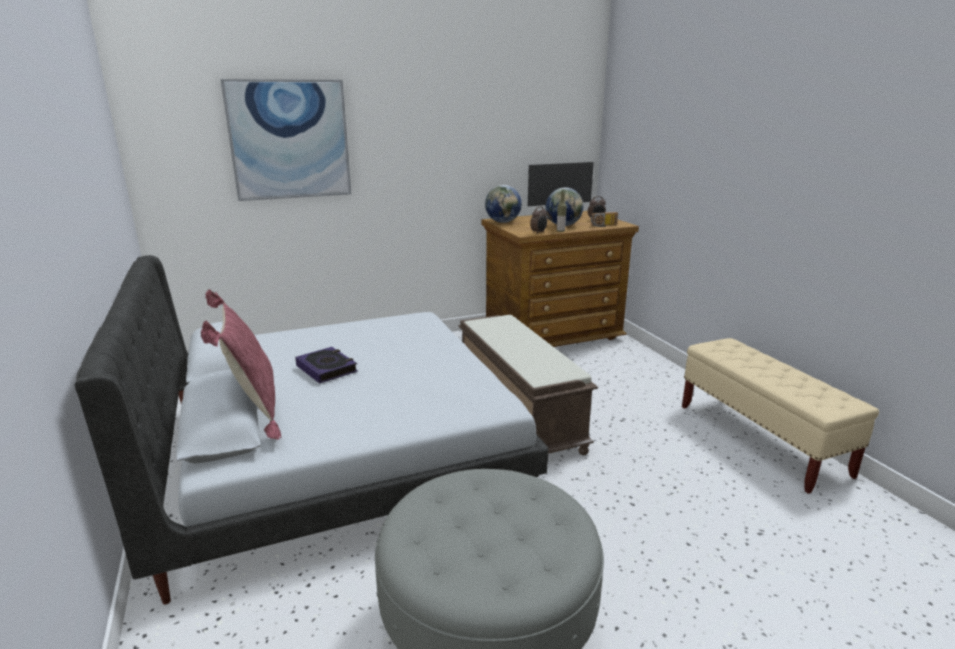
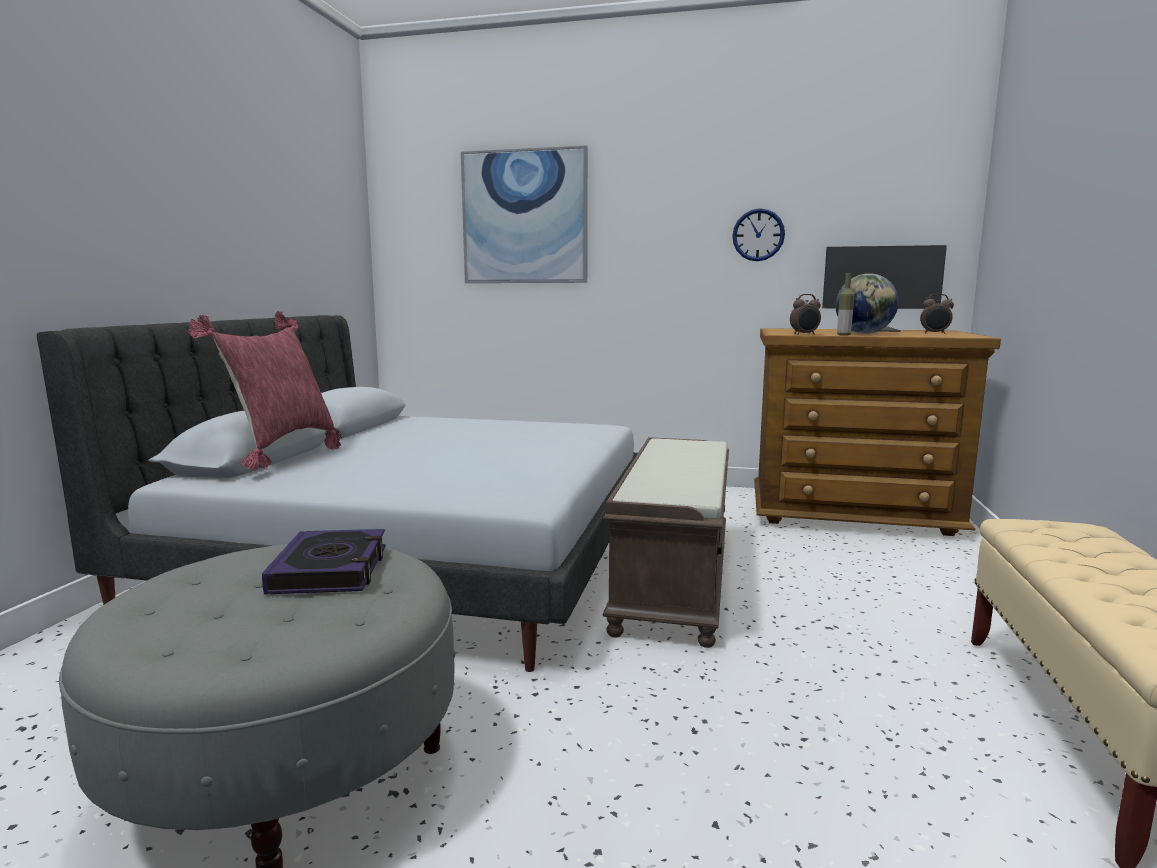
camera: 35 degrees right, 10 degrees down
book [295,347,358,384] -> book moved to [262,529,386,594]
globe [485,185,522,223] -> none
radio [591,212,618,227] -> none
none -> wall clock [732,208,785,261]

